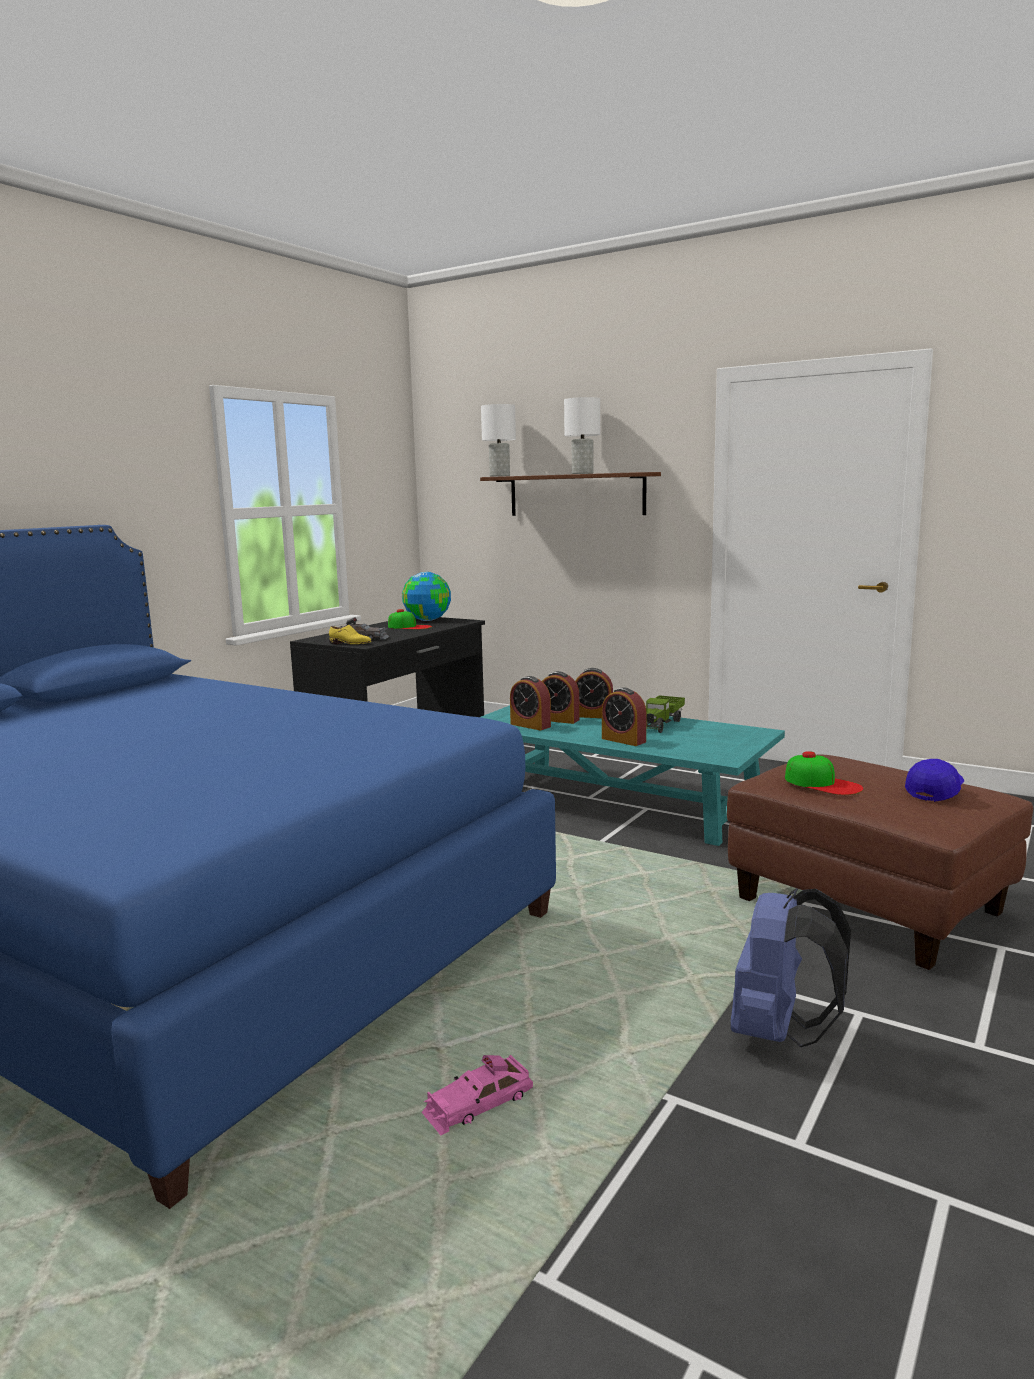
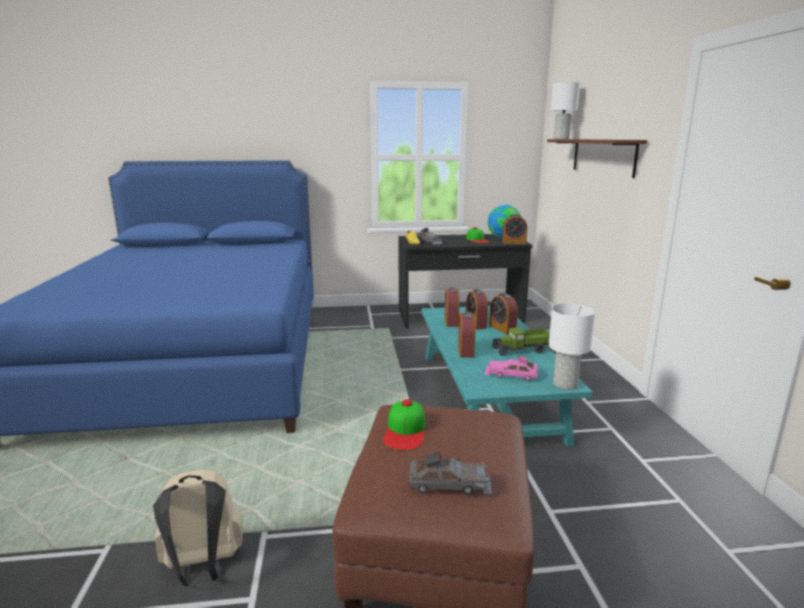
camera: 50 degrees right, 5 degrees up
pink toy car [422,1055,533,1135] -> pink toy car moved to [484,355,538,381]
white table lamp [564,397,600,474] -> white table lamp moved to [549,303,595,390]
blue backpack [730,888,851,1047] -> beige backpack [153,469,243,587]
blue cap [905,759,964,802] -> grey toy car [409,452,492,495]
none -> alarm clock [502,214,528,244]

